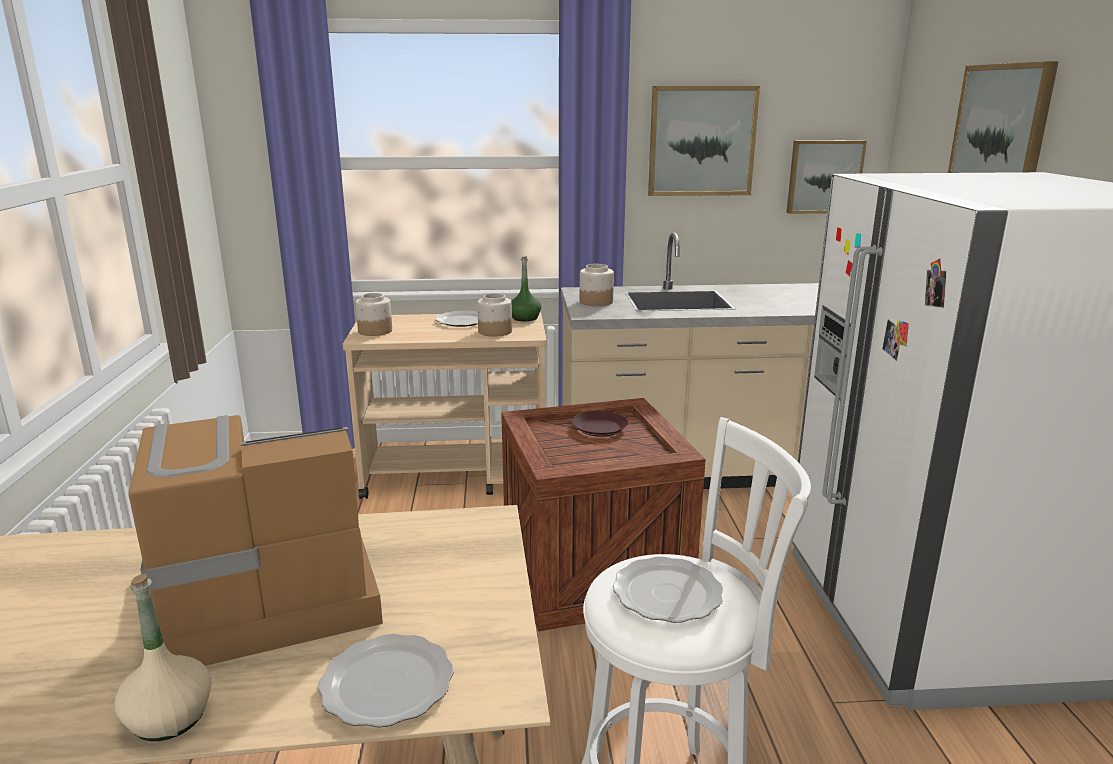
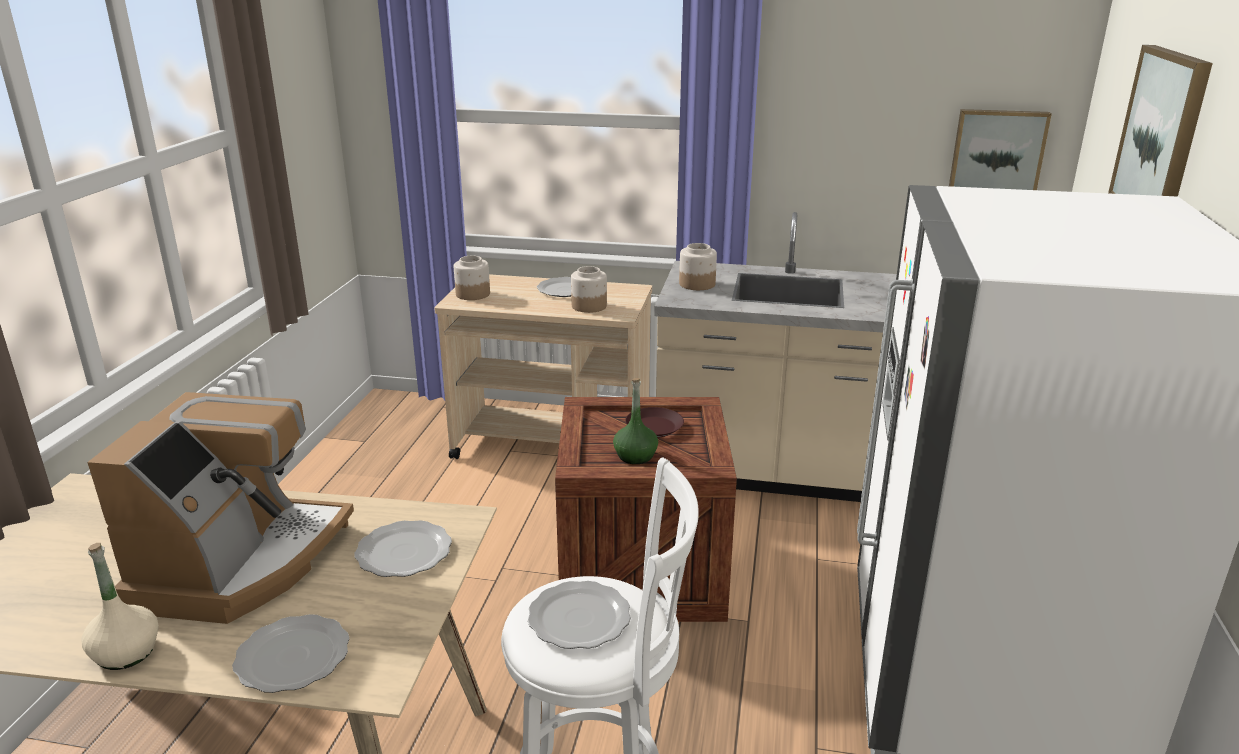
camera: 15 degrees right, 5 degrees up
coffee machine [128,415,383,666] -> coffee machine turned 105 degrees clockwise [87,392,354,624]
green bottle [511,256,541,321] -> green bottle moved to [613,378,658,464]
picture [648,86,760,196] -> none
none -> plate [354,520,452,577]

